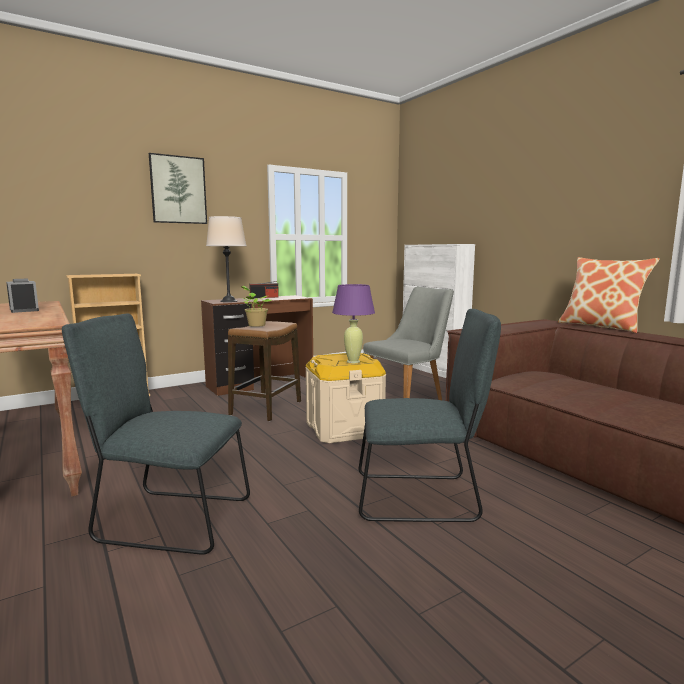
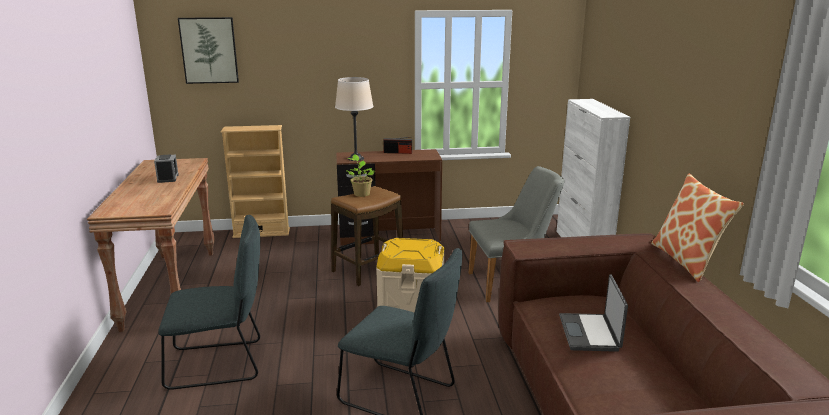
camera: 25 degrees right, 10 degrees up
grey chair [62,313,250,555] -> grey chair turned 135 degrees clockwise [158,215,260,390]
picture [149,153,207,224] -> picture moved to [178,17,239,84]
purple table lamp [332,284,375,363] -> none
none -> laptop [559,275,628,352]

